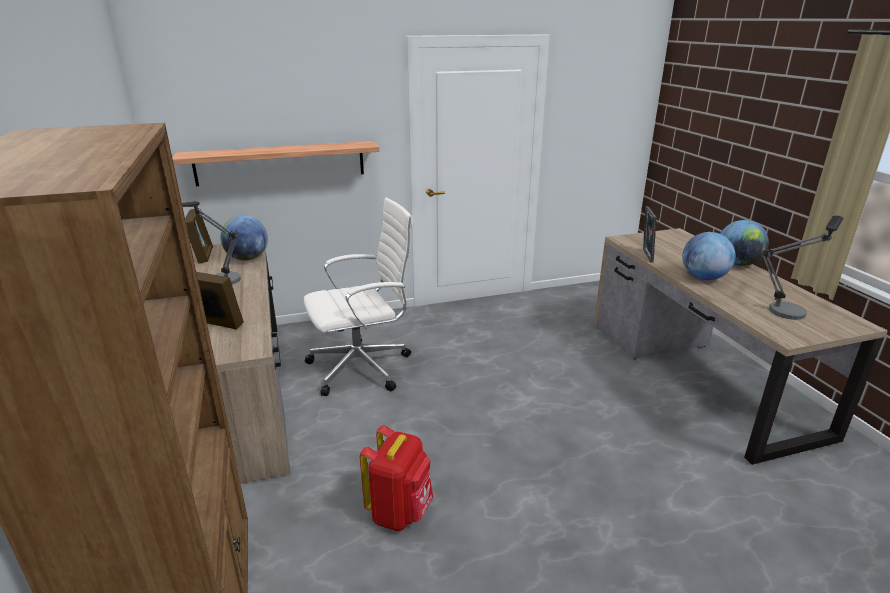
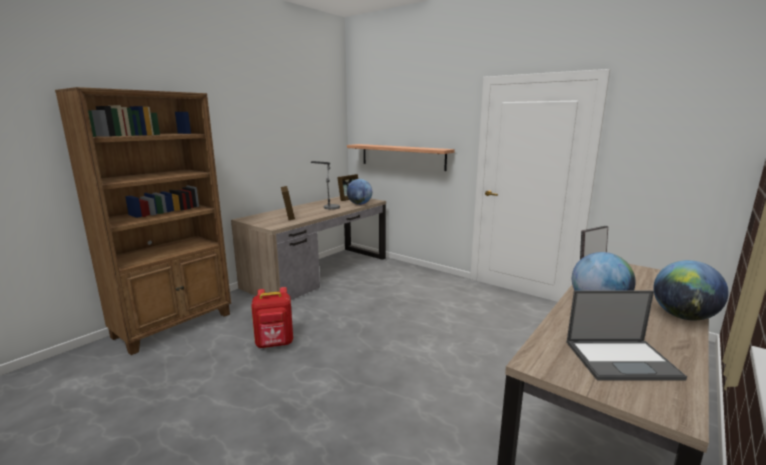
camera: 55 degrees right, 10 degrees down
white office chair [303,197,413,396] -> none
table lamp [760,215,843,320] -> laptop [566,290,687,380]

